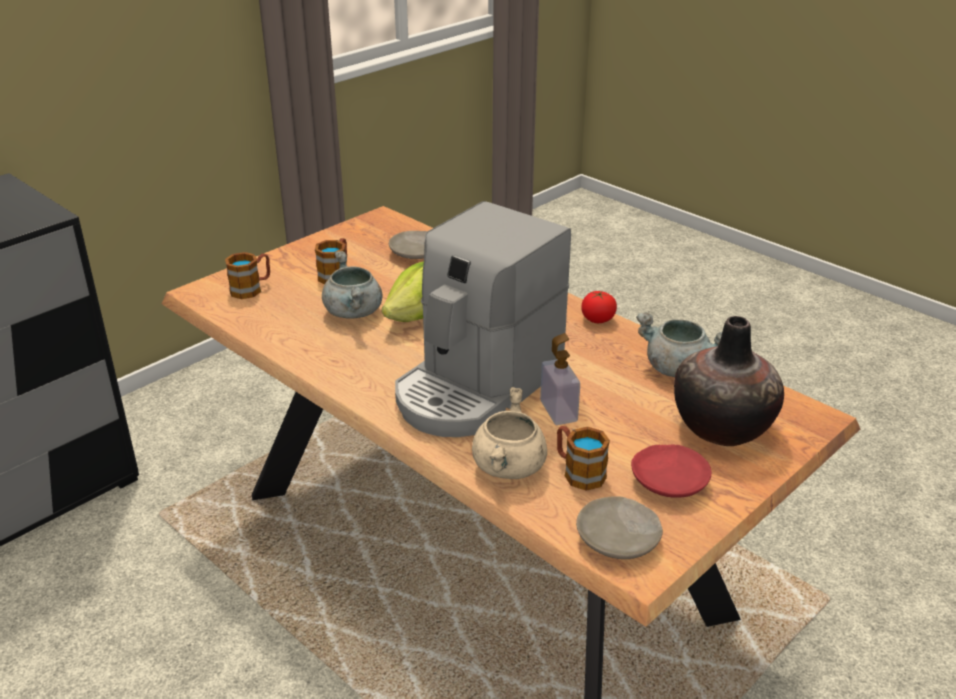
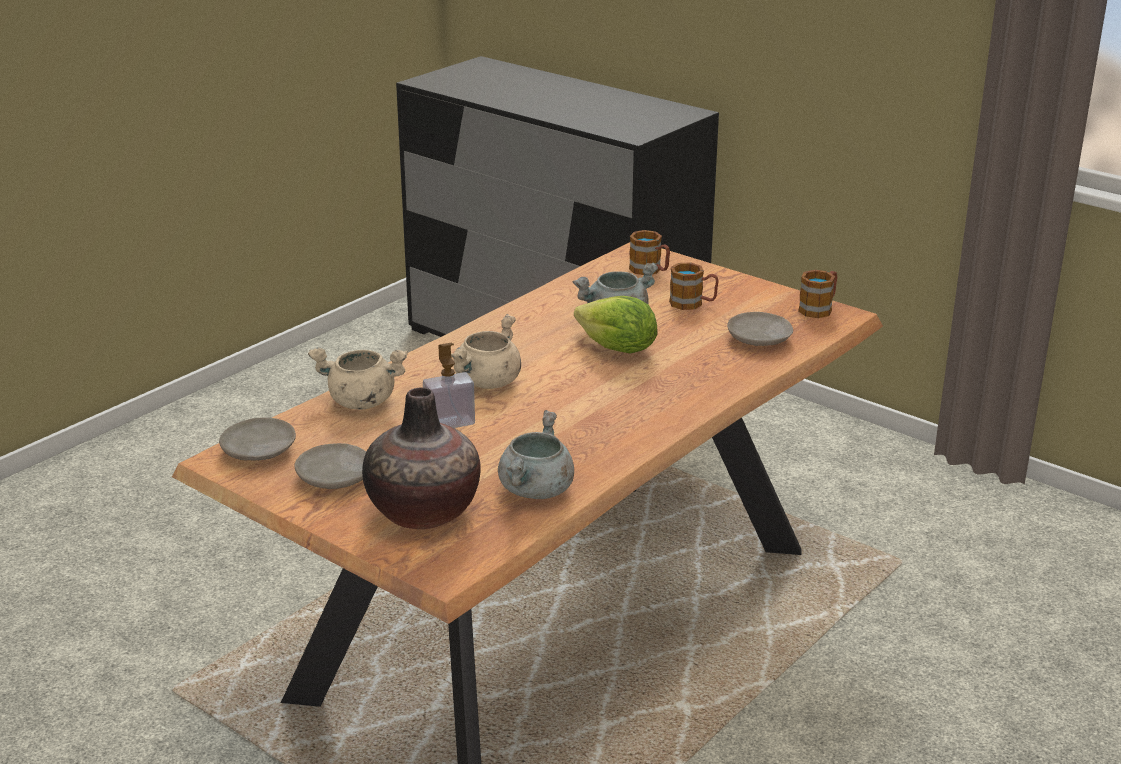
camera: 85 degrees right, 5 degrees down
coffee machine [395,201,571,437] -> beige cooking pot [451,314,521,389]
mug [557,426,610,491] -> mug moved to [798,270,837,318]
tomato [581,291,617,323] -> none
red plate [631,444,712,498] -> beige plate [295,443,366,489]

